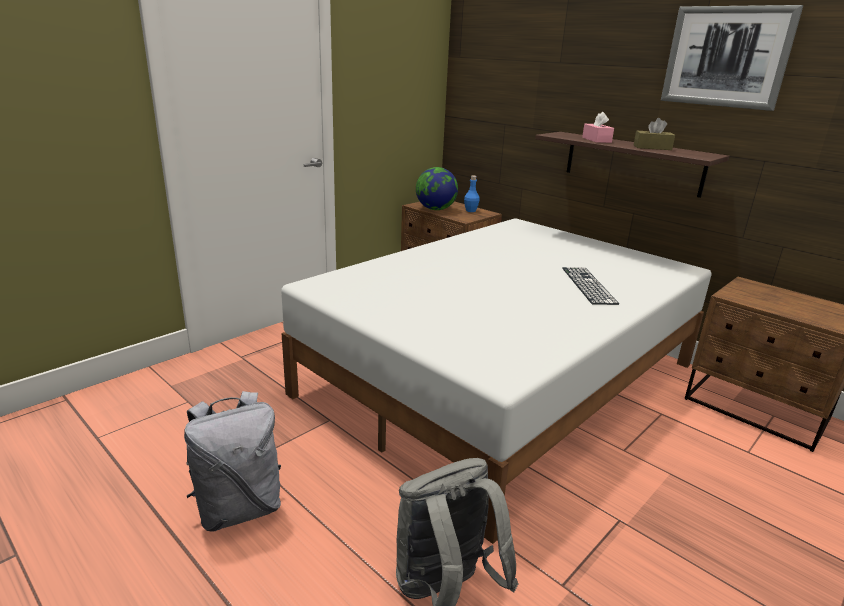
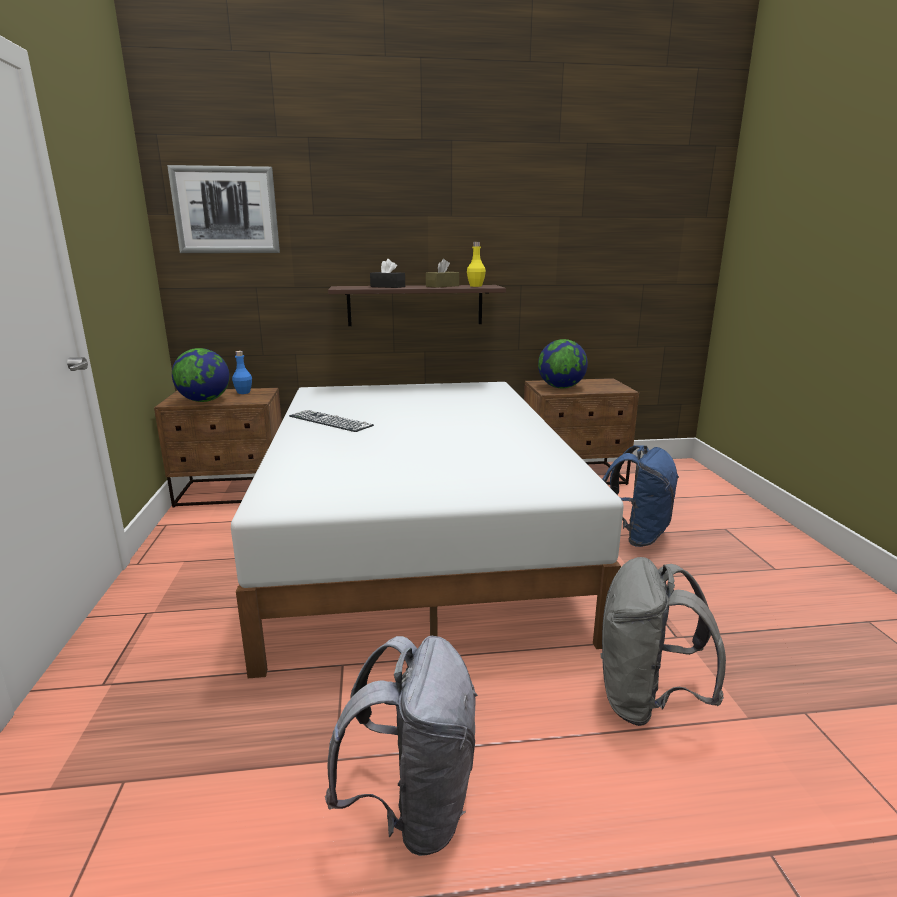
camera: 50 degrees left, 5 degrees down
keyboard [562,267,619,305] -> keyboard moved to [289,410,374,432]
pink tissue box [582,112,614,143] -> black tissue box [370,259,405,288]
picture [661,5,803,111] -> picture moved to [167,165,280,253]
none -> yellow bottle [467,242,486,287]
none -> globe [538,339,588,388]
none -> blue backpack [602,445,679,547]

